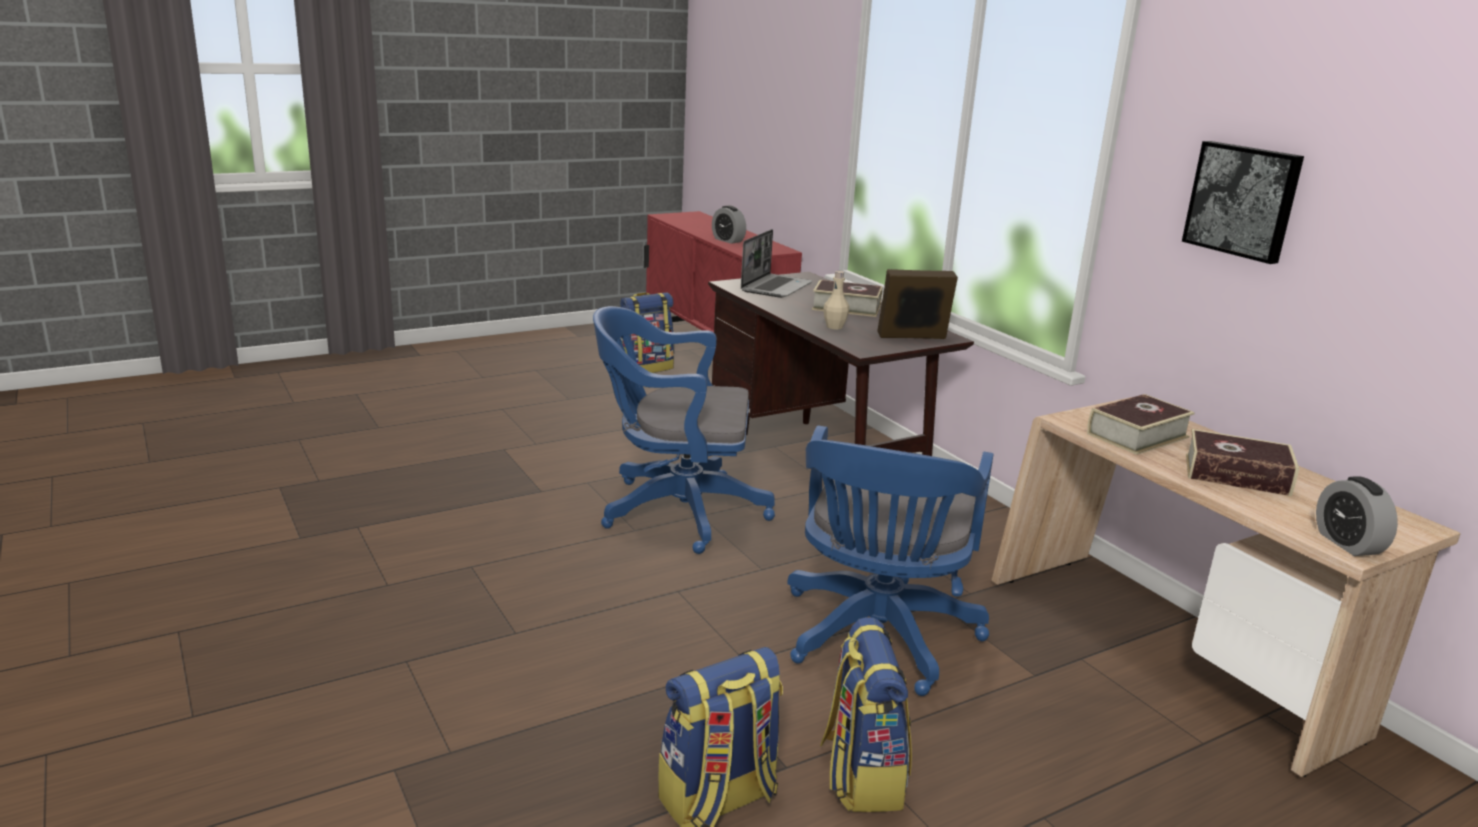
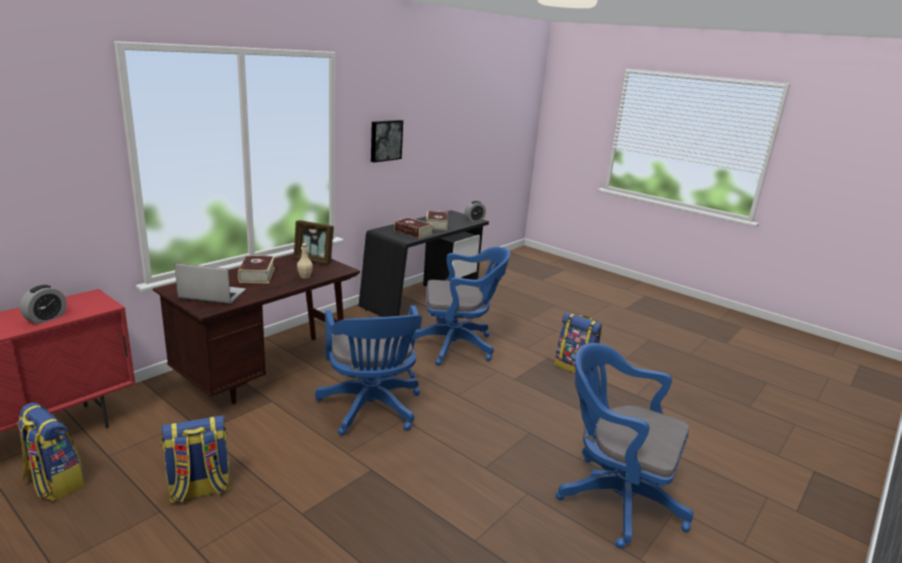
camera: 110 degrees left, 0 degrees up
backpack [820,617,912,812] -> backpack moved to [161,415,231,503]
picture frame [877,269,958,339] -> picture frame turned 45 degrees counterclockwise [293,220,334,265]
beige desk [991,397,1461,777] -> black desk [358,210,489,317]
none -> blue office chair [556,343,693,549]

